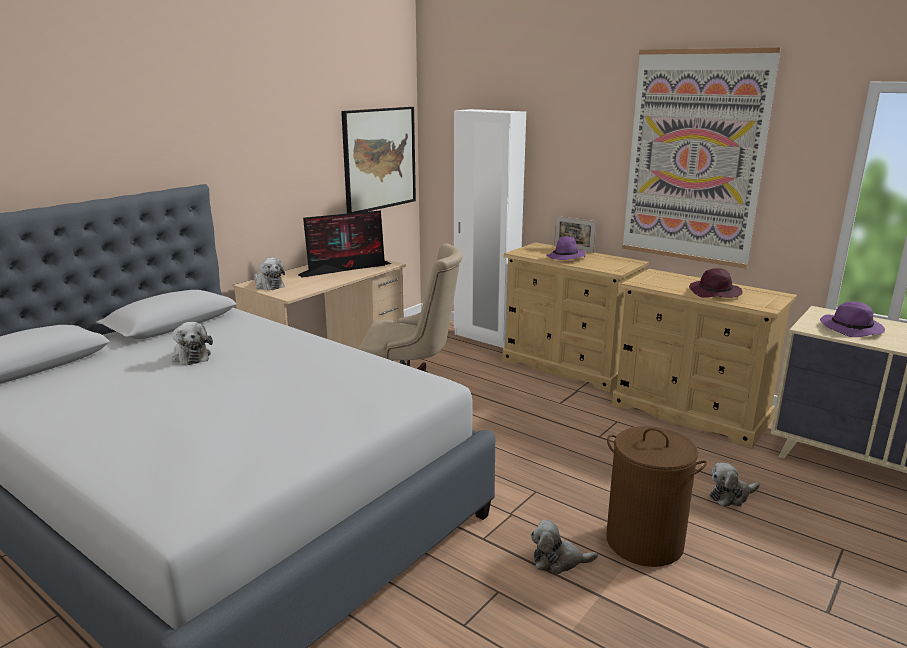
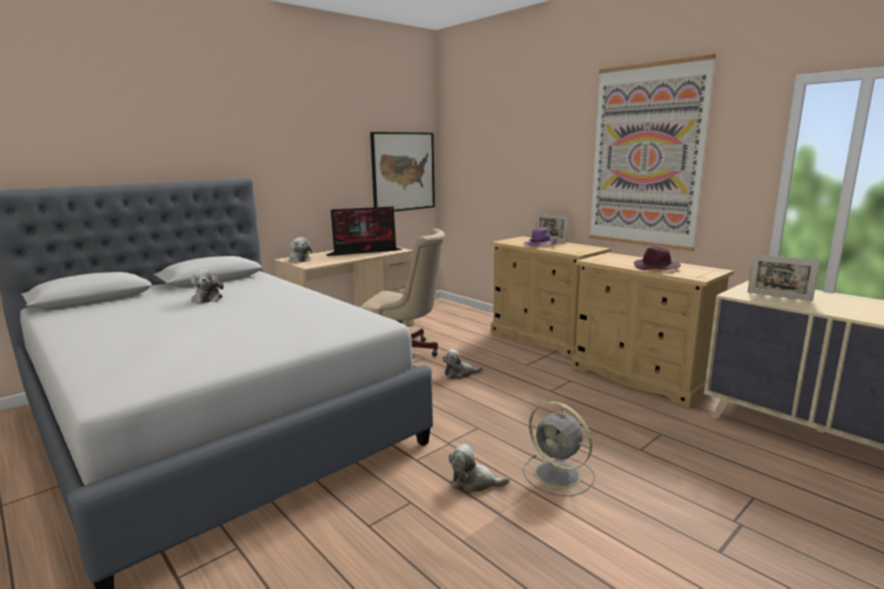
camera: 10 degrees right, 5 degrees down
white wardrobe [454,109,526,348] -> none
brown laundry basket [606,426,707,567] -> grey fan [523,401,595,496]
plush toy [710,462,760,506] -> plush toy moved to [442,349,483,379]
purple hat [820,301,885,337] -> picture frame [747,254,820,301]

